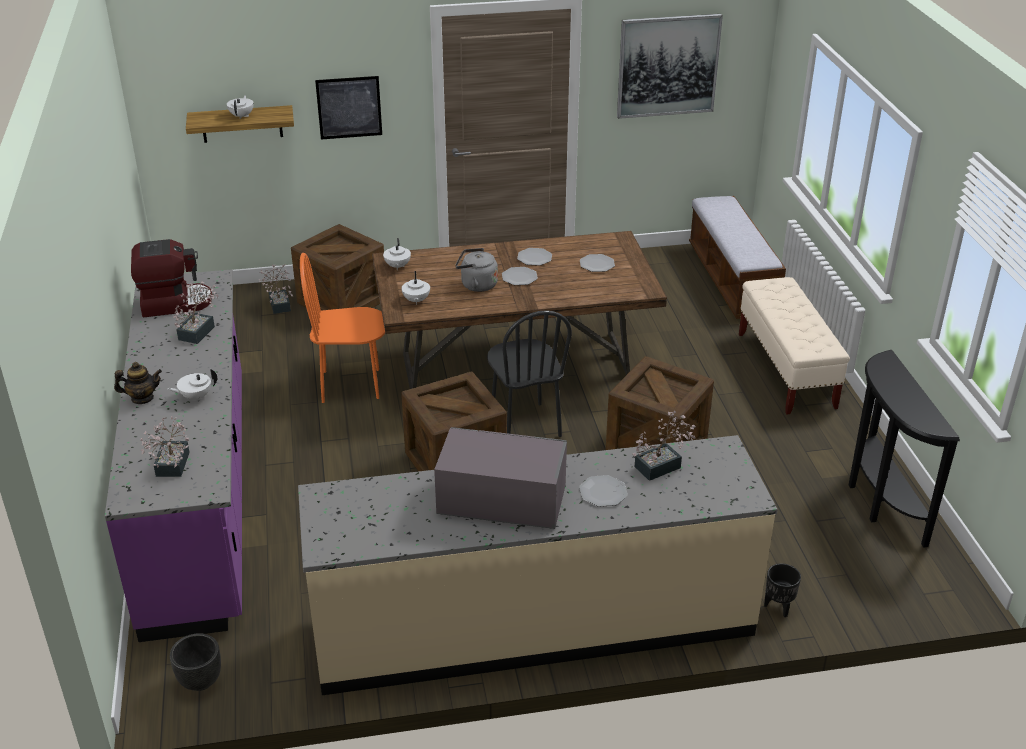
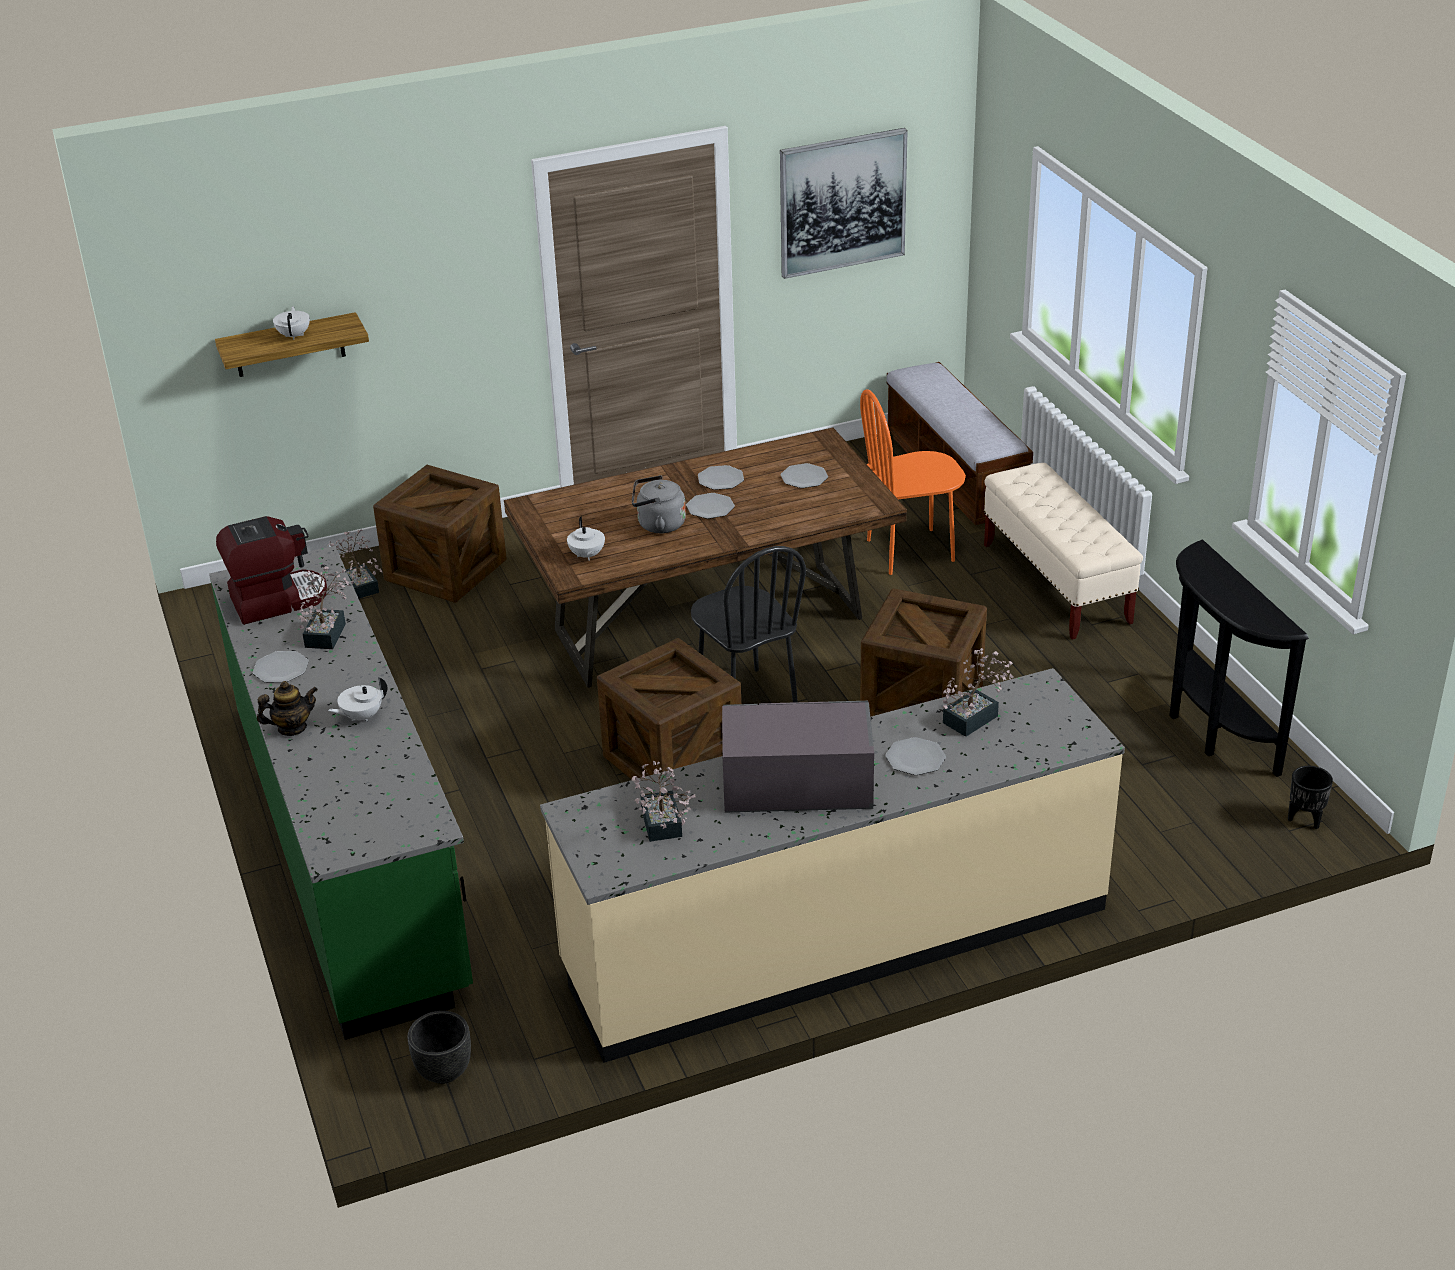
camera: 10 degrees left, 0 degrees up
purple counter [105,269,242,642] -> green counter [209,546,473,1040]
potted plant [140,416,190,477] -> potted plant moved to [632,761,696,842]
orange chair [300,253,385,403] -> orange chair moved to [860,389,966,575]
picture [315,76,382,139] -> none
white teapot [383,238,411,270] -> none
black planter [764,563,801,617] -> black planter moved to [1288,766,1333,829]
none -> plate [253,651,309,683]

